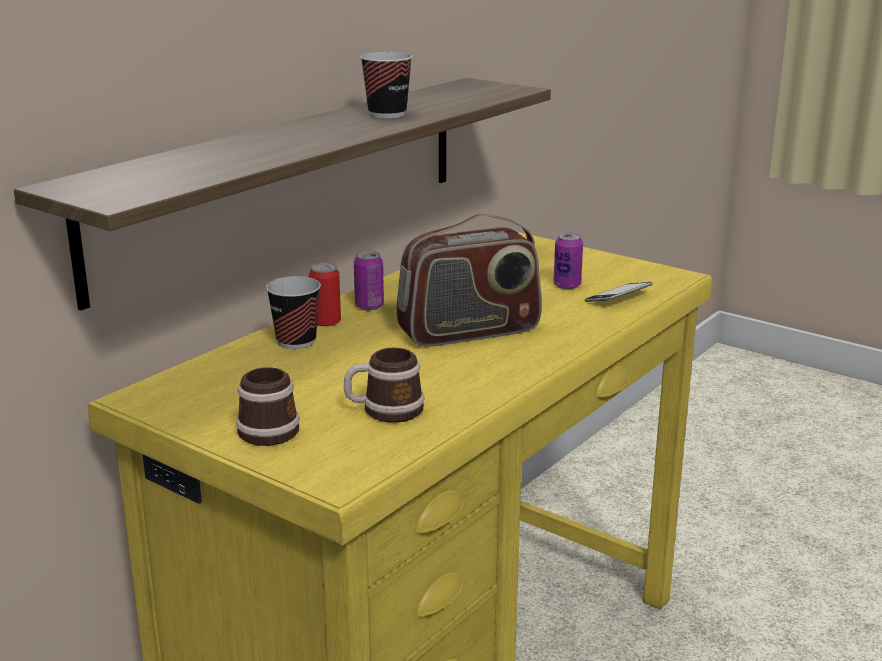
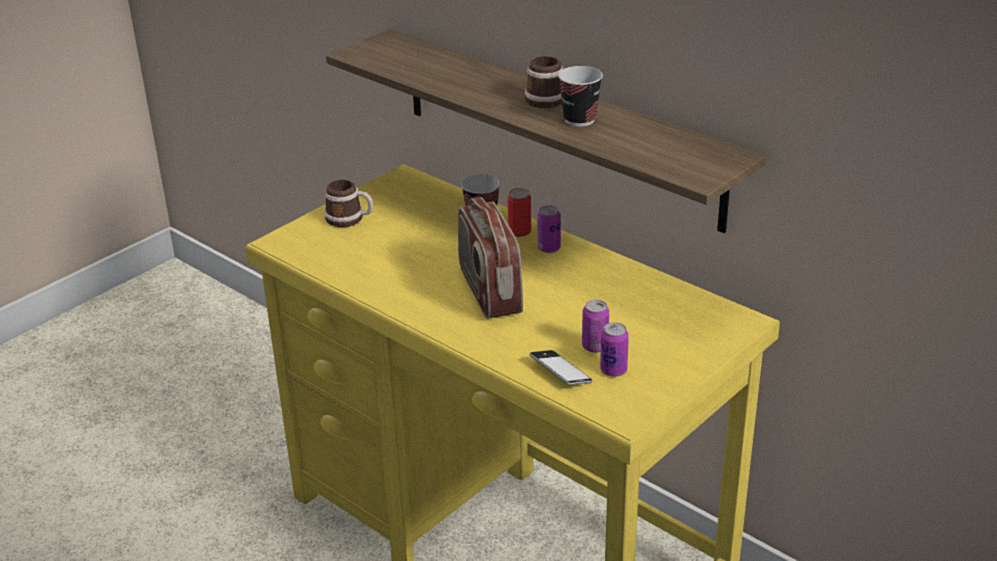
camera: 95 degrees right, 10 degrees up
mug [344,348,424,423] -> mug moved to [525,56,564,108]
none -> can [600,322,629,377]

